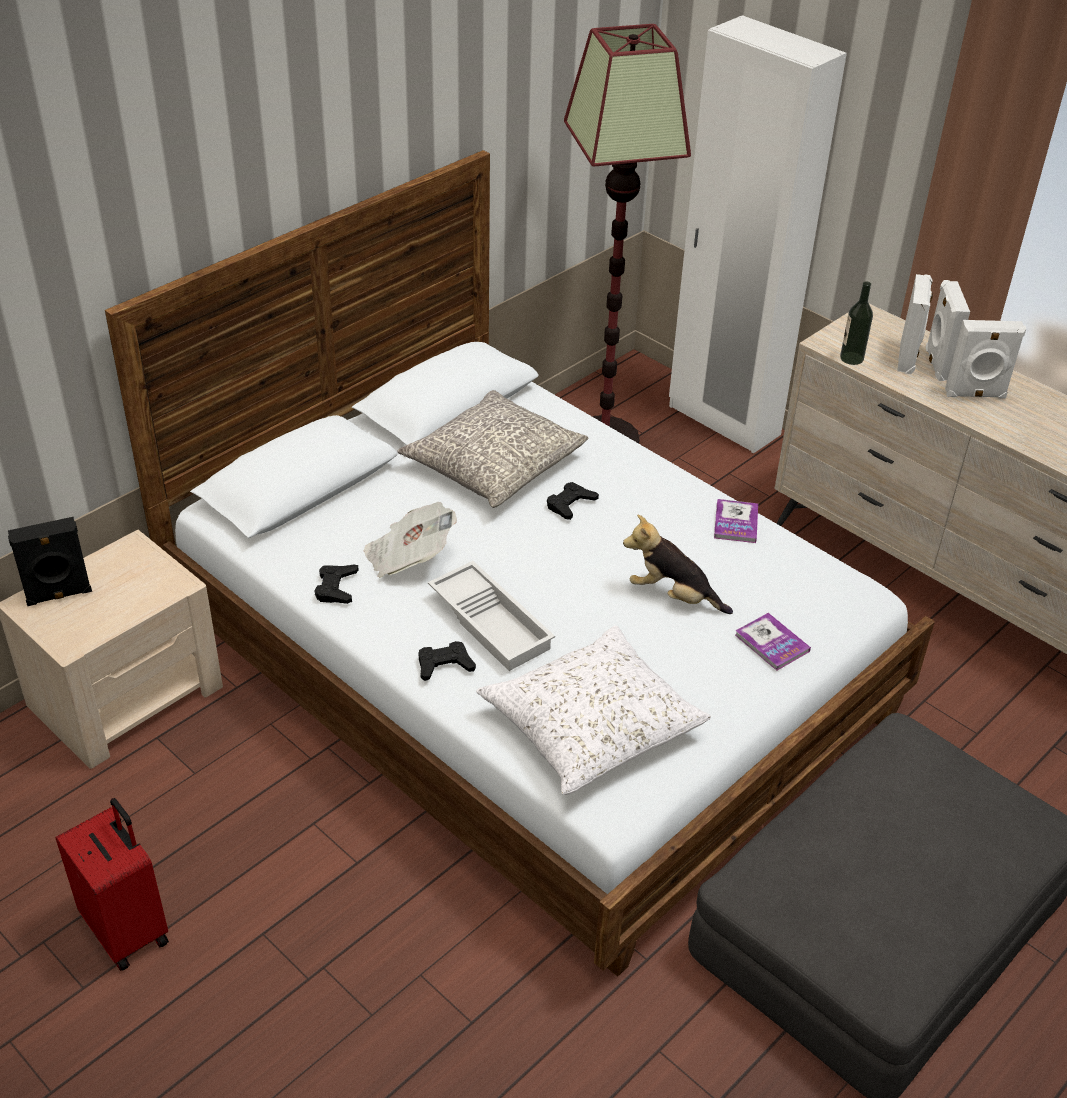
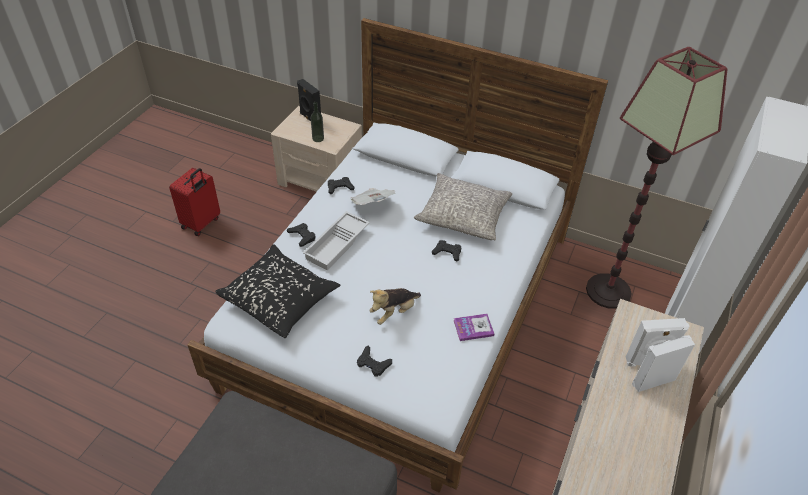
camera: 70 degrees right, 5 degrees up
white pillow [476,626,711,795] -> black pillow [215,244,340,338]
plush toy [623,515,733,614] -> plush toy turned 135 degrees counterclockwise [370,288,421,325]
book [735,613,811,671] -> black game controller [357,346,392,377]
bottle [840,281,873,365] -> bottle moved to [311,102,324,142]
white speaker [945,320,1027,399] -> none

